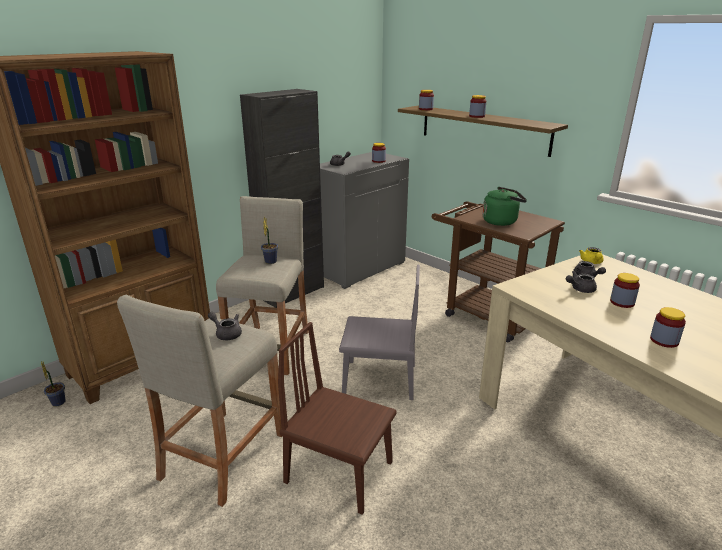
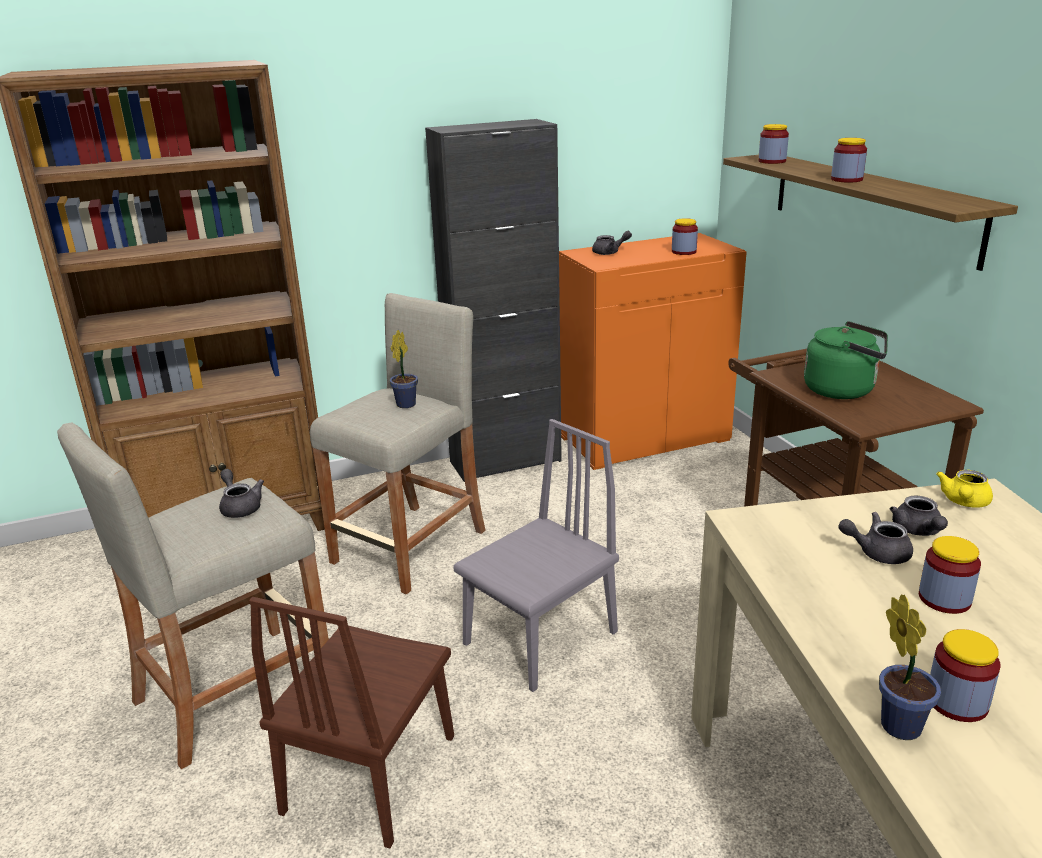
camera: 25 degrees right, 0 degrees up
potted plant [41,362,66,407] -> potted plant moved to [879,595,941,740]
brown chair [278,322,397,515] -> brown chair turned 120 degrees counterclockwise [249,597,454,849]
grey cabinet [320,152,409,289] -> orange cabinet [559,233,747,470]
grey chair [339,265,420,400] -> grey chair turned 75 degrees counterclockwise [453,419,619,692]

